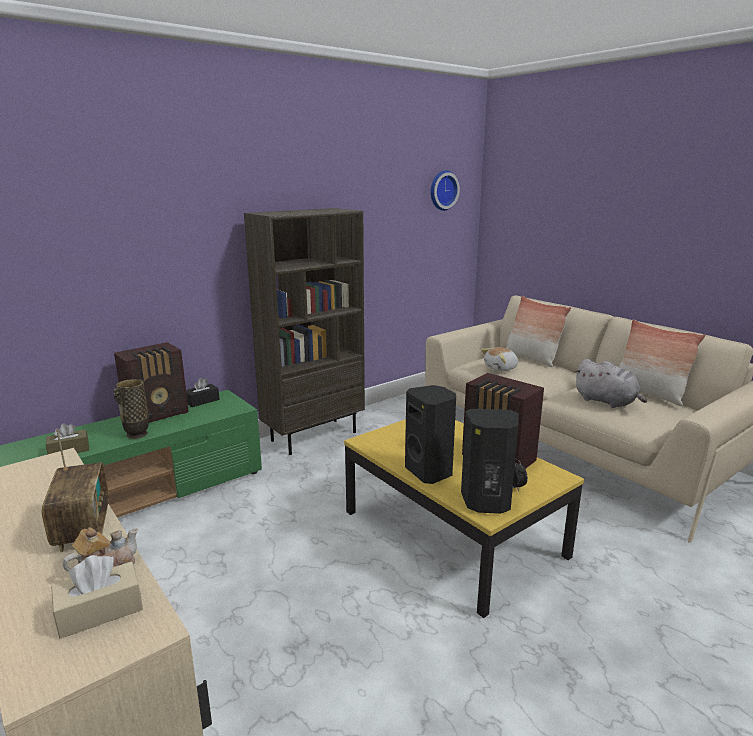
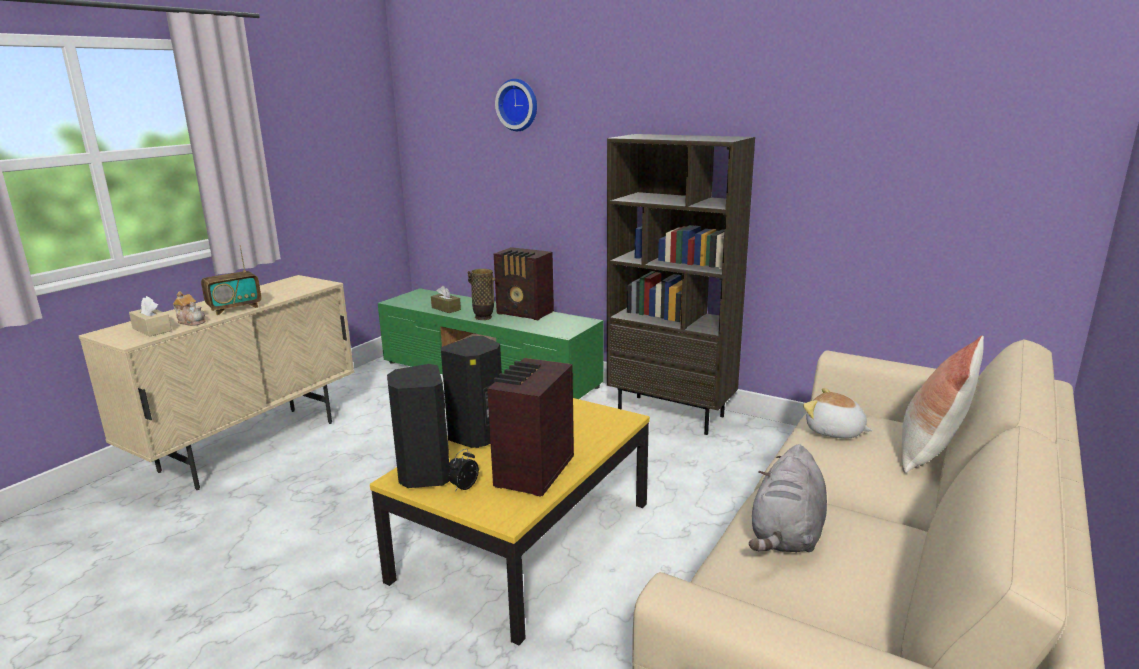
camera: 70 degrees right, 0 degrees up
black tissue box [186,378,219,407] -> none
wall clock [431,170,460,211] -> wall clock moved to [495,79,537,131]
pillow [619,319,705,406] -> none

